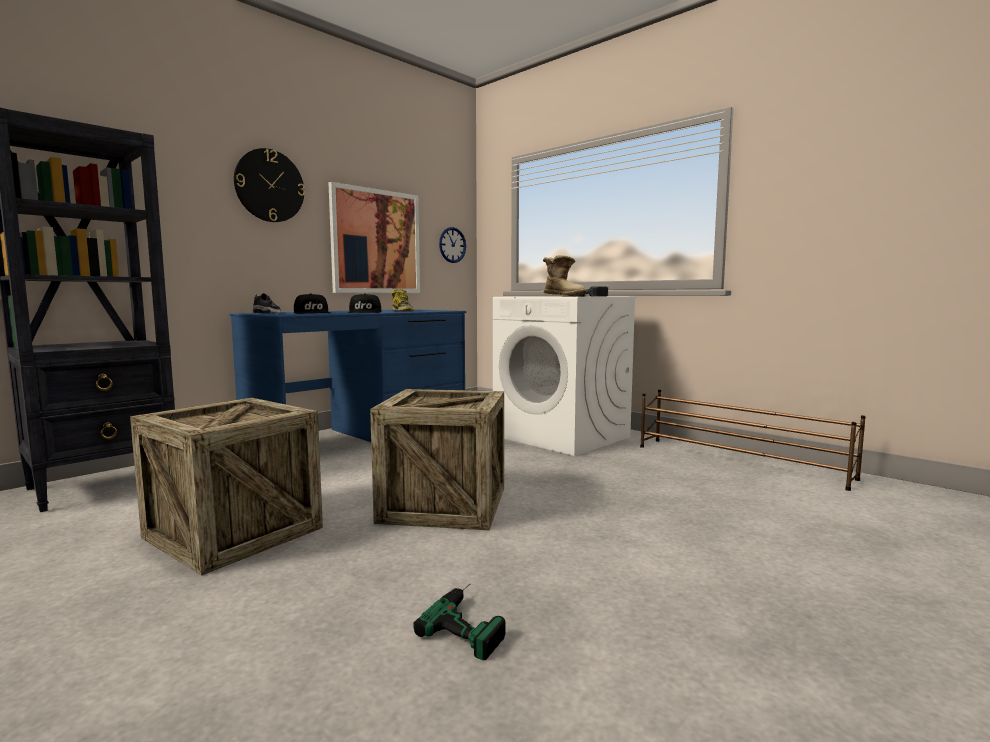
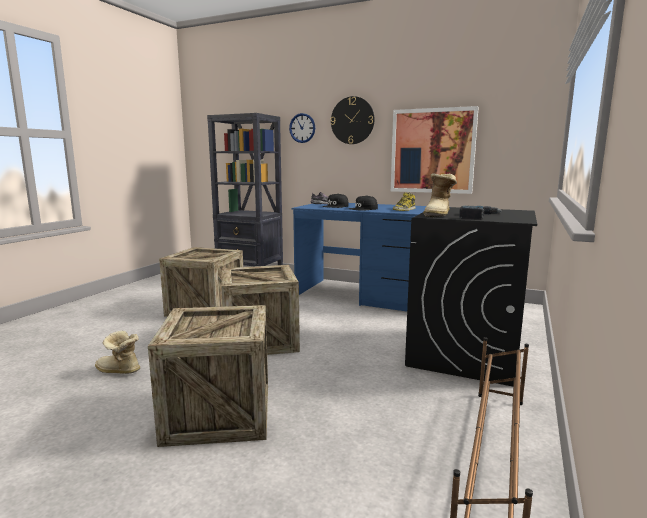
camera: 70 degrees right, 5 degrees up
power drill [413,584,506,660] -> boot [95,331,140,374]
wall clock [439,227,466,263] -> wall clock moved to [289,113,315,143]
white washing machine [493,297,637,456] -> black washing machine [405,207,537,386]
none -> crate [148,305,268,447]

